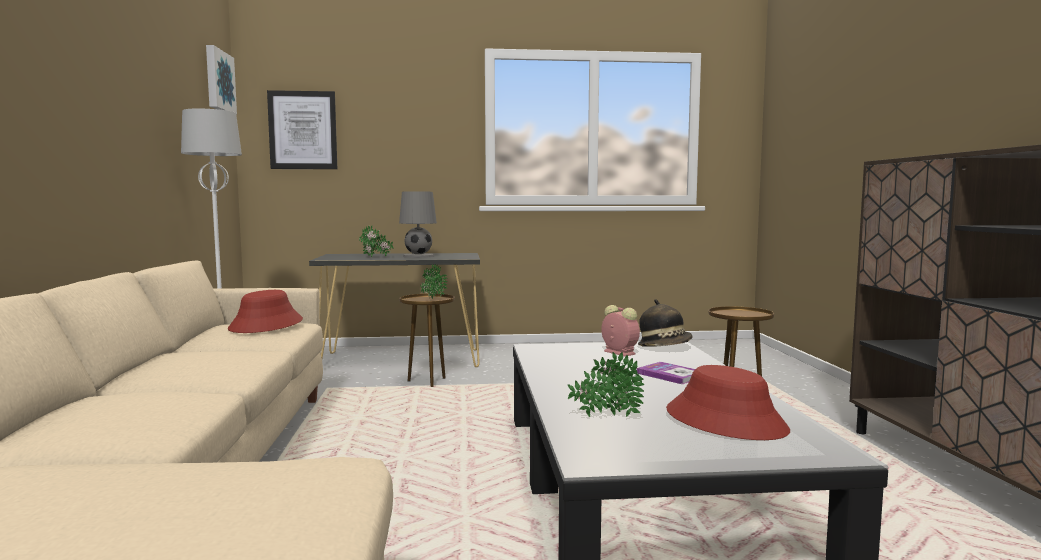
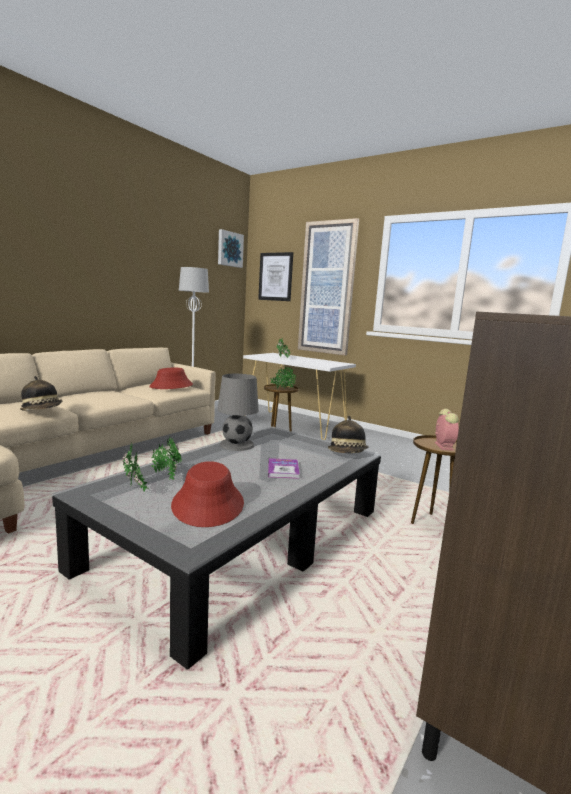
camera: 40 degrees right, 5 degrees up
black console table [309,253,480,367] -> white console table [243,353,356,440]
grey table lamp [399,192,437,258] -> grey table lamp moved to [217,374,259,451]
alarm clock [601,305,640,357] -> alarm clock moved to [435,409,459,451]
none -> hat [20,376,62,411]
none -> potted plant [122,442,149,492]
none -> picture [298,218,359,355]

